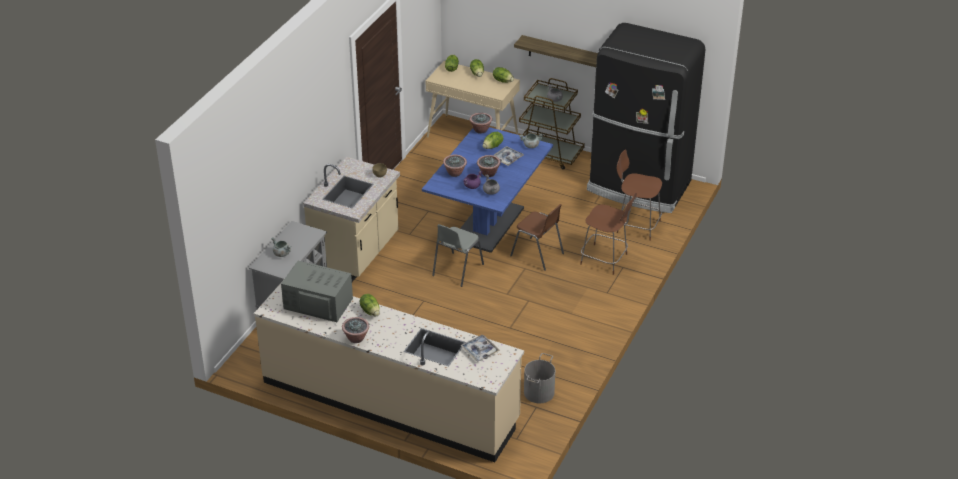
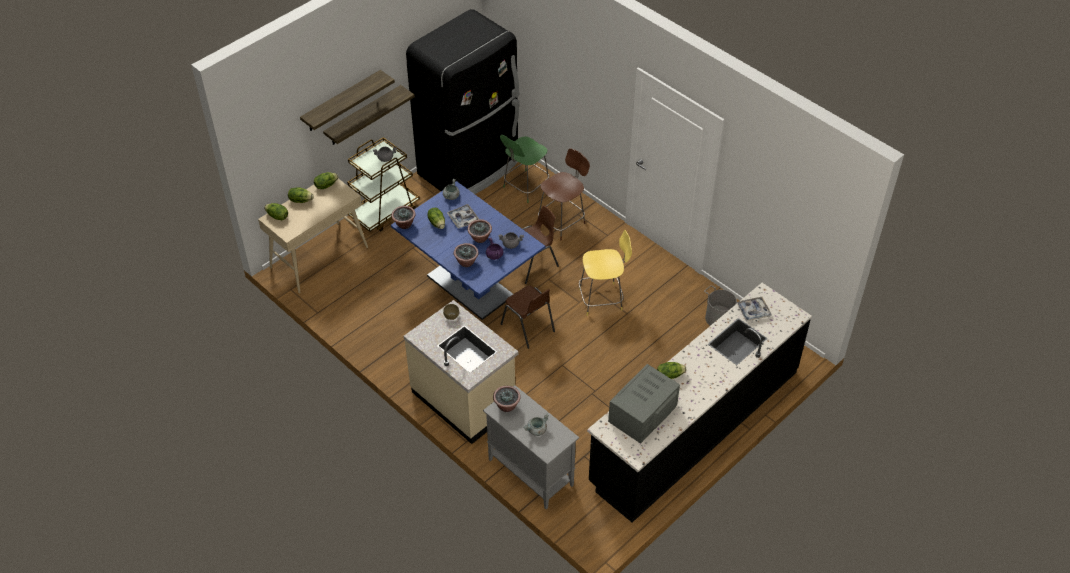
camera: 70 degrees left, 10 degrees up
beige counter [254,281,524,462] -> black counter [587,283,812,522]
potted plant [342,317,369,343] -> potted plant moved to [493,386,521,412]
grey chair [432,224,484,287] -> brown chair [501,286,555,349]
brown stool [617,149,662,241] -> green stool [500,135,550,203]
none -> shelf [300,70,395,131]
none -> yellow stool [579,230,632,316]

